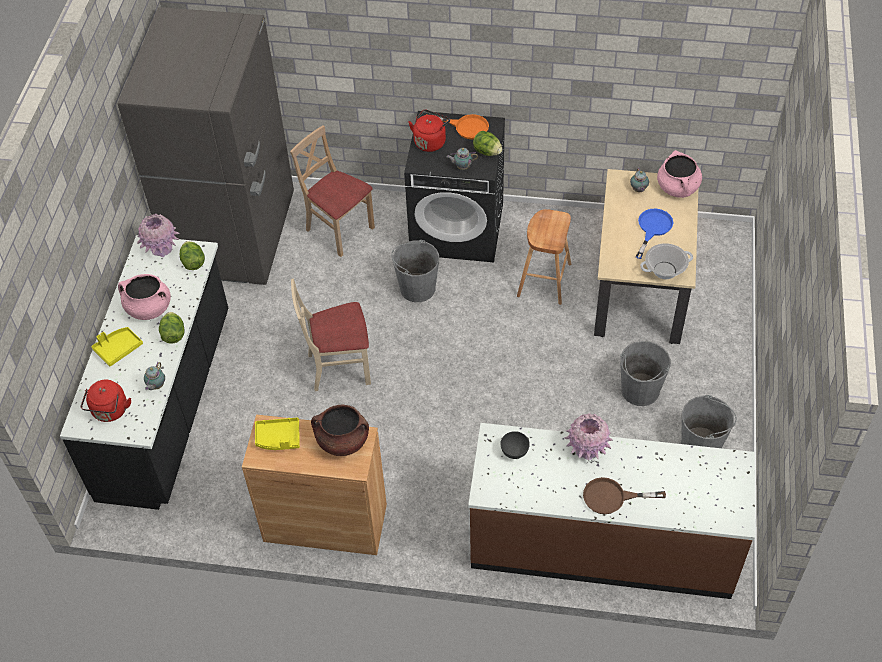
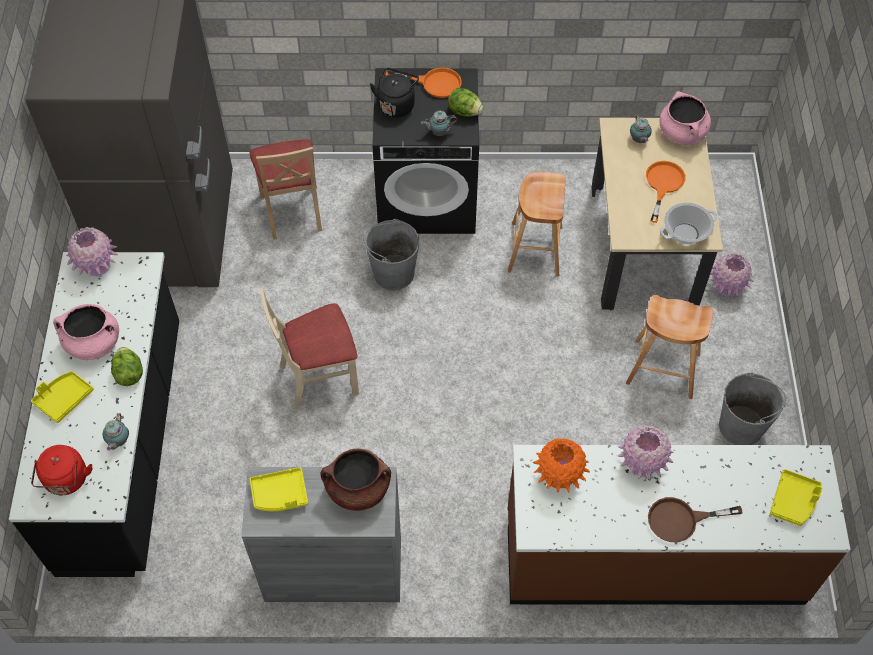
camera: 10 degrees left, 5 degrees up
lettuce [180,241,205,270] -> none
brown cabinet [242,414,387,555] -> grey cabinet [242,467,401,602]
beige chair [290,125,375,257] -> beige chair turned 135 degrees counterclockwise [250,139,322,240]
red kettle [408,110,450,152] -> black kettle [370,68,419,118]
grey bowl [500,431,530,459] -> orange vase [533,438,590,493]
grey bucket [620,341,671,406] -> brown stool [626,295,713,399]
blue frying pan [636,209,673,259] -> orange frying pan [646,161,686,223]
none -> pink vase [709,253,754,297]
none -> yellow tray [770,469,823,526]

